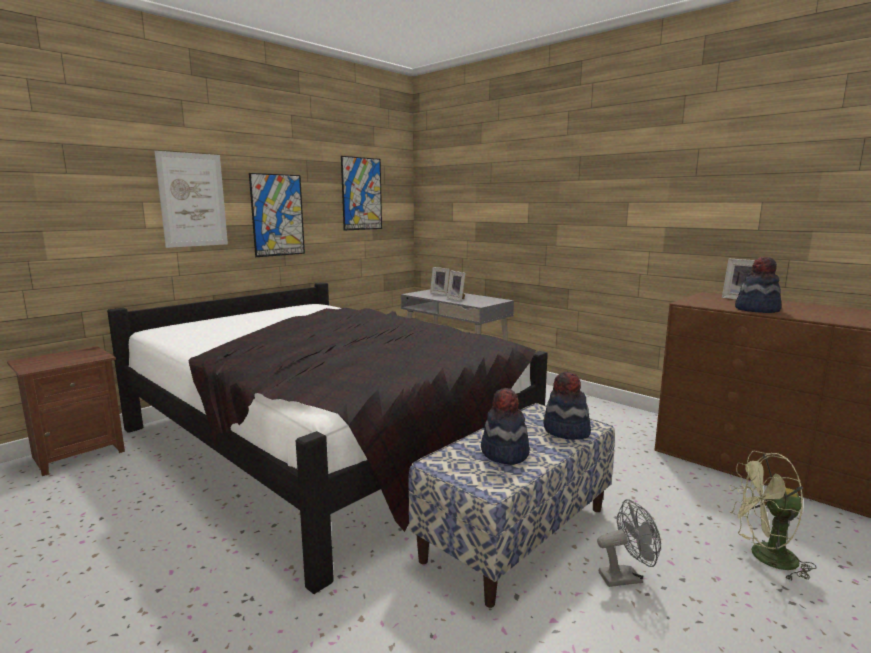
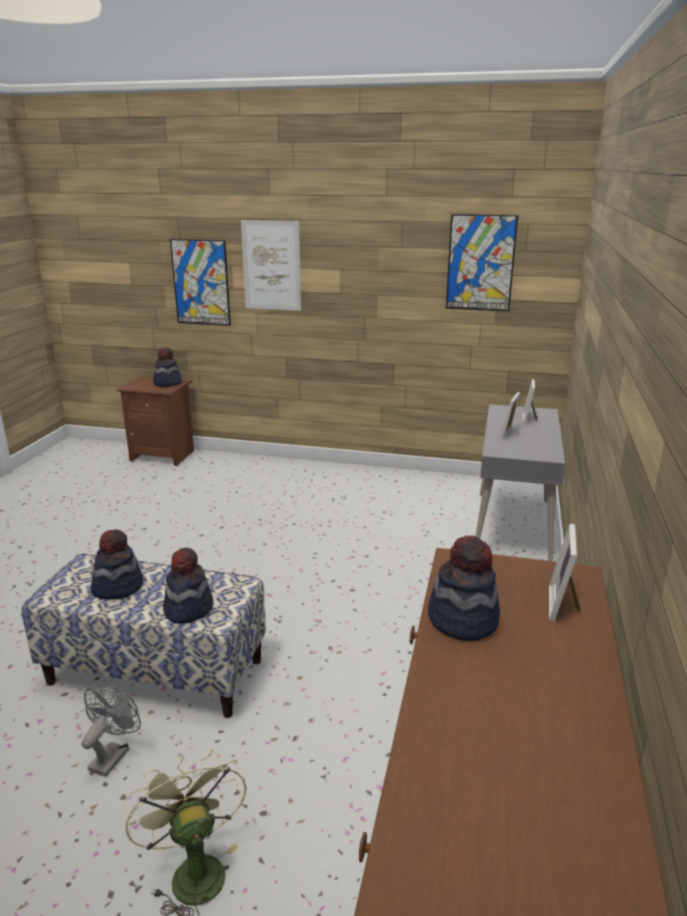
camera: 60 degrees right, 10 degrees up
black bed [107,282,548,594] -> none
picture [249,173,305,257] -> picture moved to [170,239,231,326]
grey fan [597,499,661,587] -> grey fan turned 120 degrees counterclockwise [81,686,141,777]
none -> hat [153,347,182,387]

